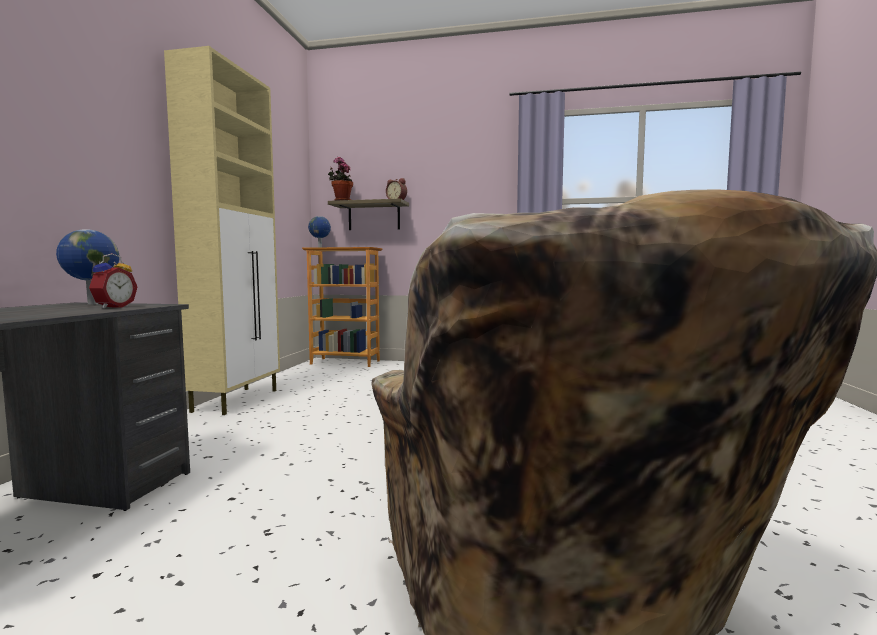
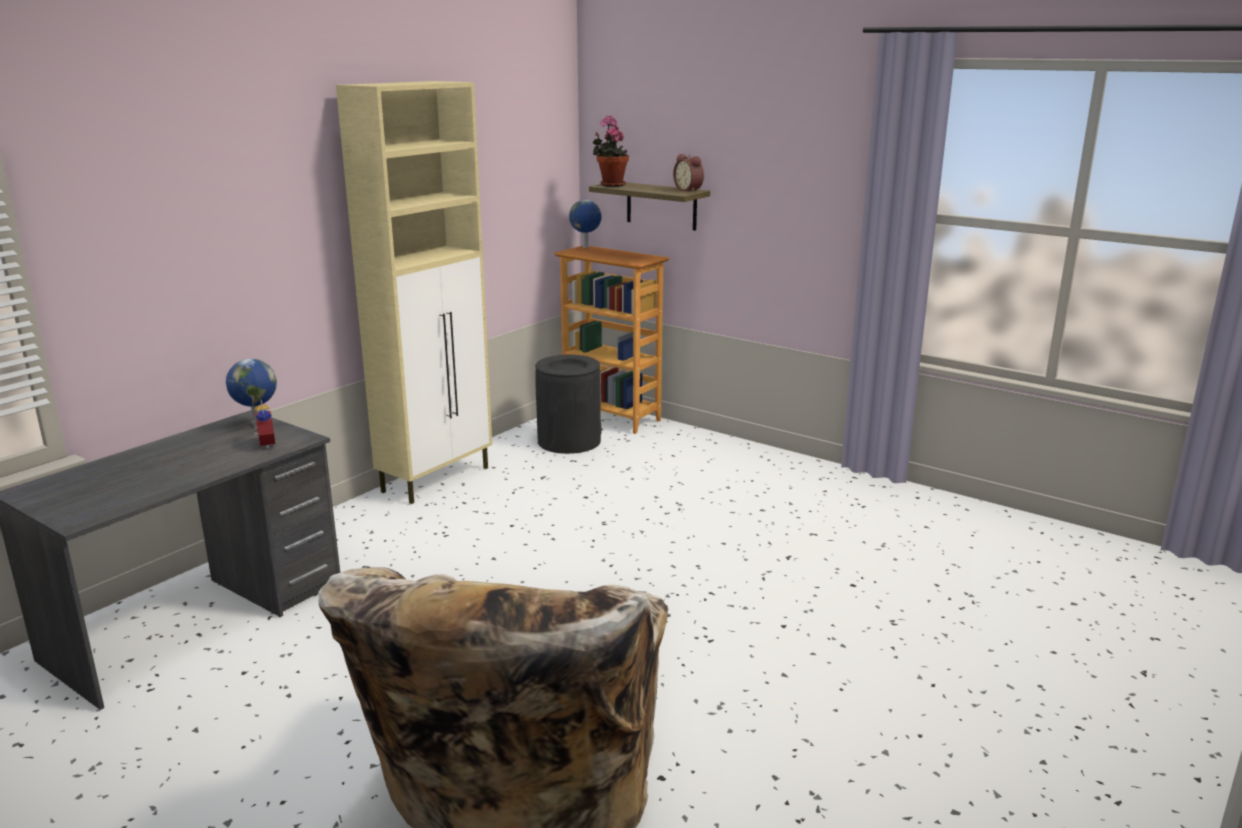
camera: 25 degrees right, 15 degrees up
alarm clock [89,253,137,309] -> alarm clock turned 60 degrees counterclockwise [250,400,275,449]
none -> black trash can [535,355,602,454]

